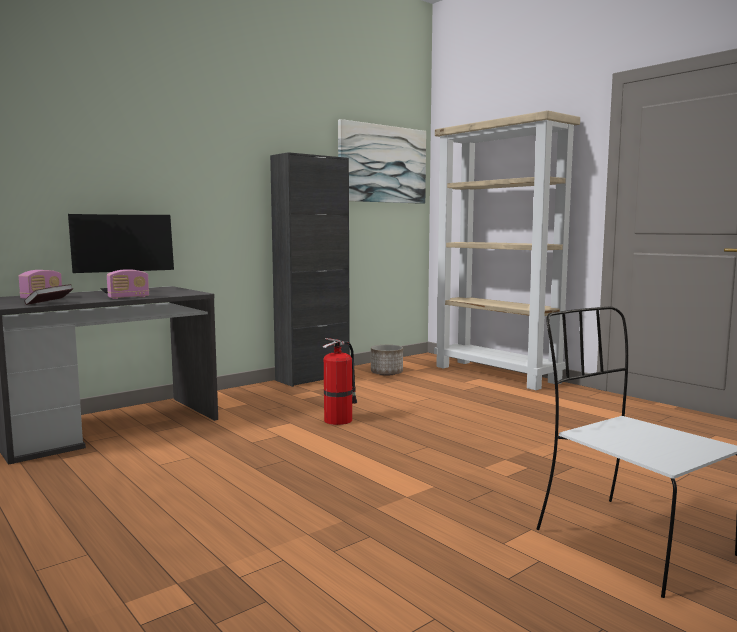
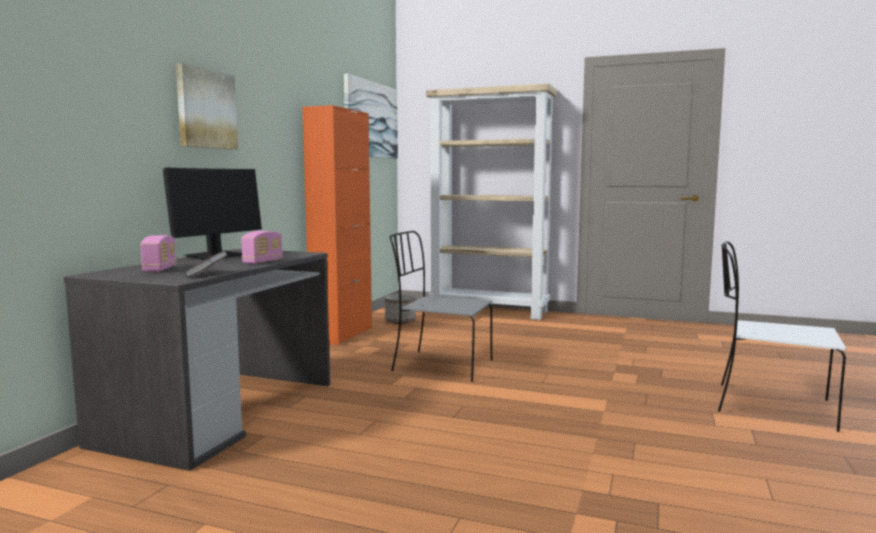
camera: 30 degrees left, 0 degrees up
black cabinet [270,152,350,387] -> orange cabinet [302,105,372,345]
fire extinguisher [323,338,357,425] -> grey chair [389,231,492,382]
none -> picture [176,63,238,150]

